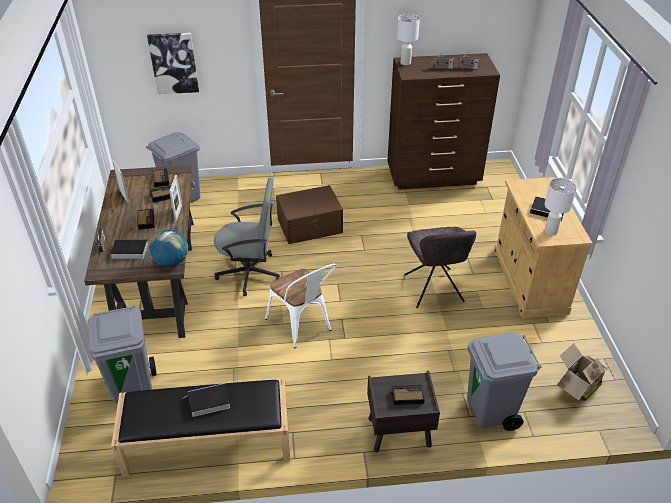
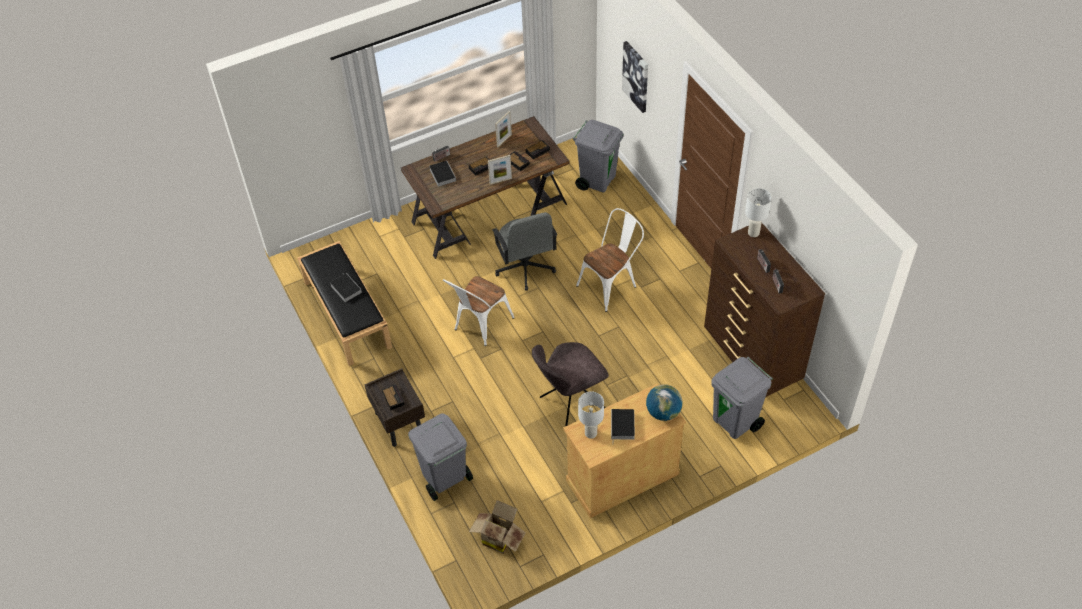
camera: 70 degrees right, 10 degrees up
grey trash can [88,306,157,403] -> grey trash can moved to [711,357,773,439]
globe [149,229,188,267] -> globe moved to [646,384,682,421]
brown storage box [276,185,343,244] -> white chair [576,208,644,312]

